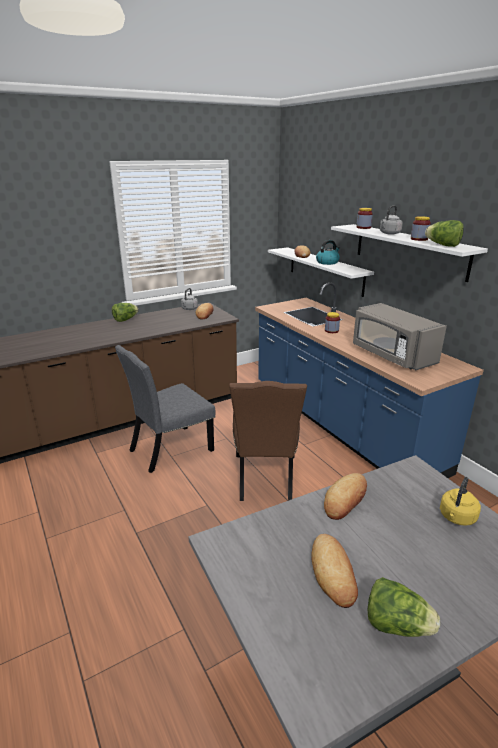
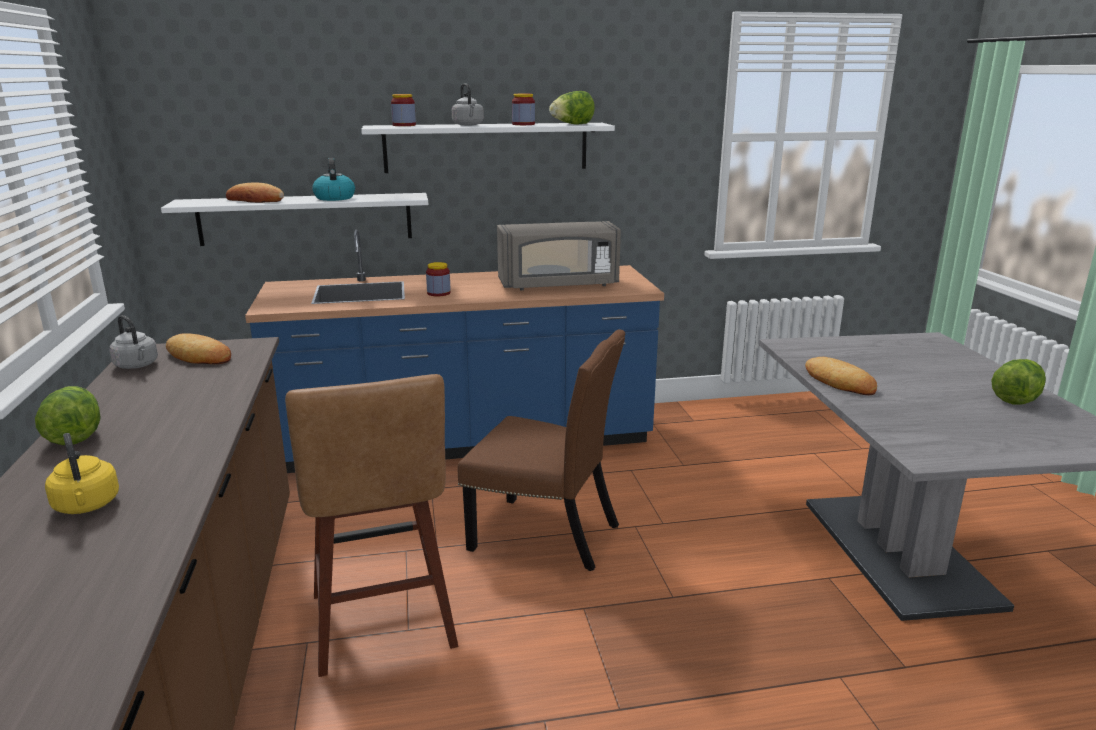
camera: 70 degrees left, 5 degrees down
grey chair [115,345,216,473] -> brown stool [285,374,459,677]
bread [311,534,358,608] -> none
yellow kettle [440,477,481,526] -> yellow kettle moved to [45,433,119,514]

